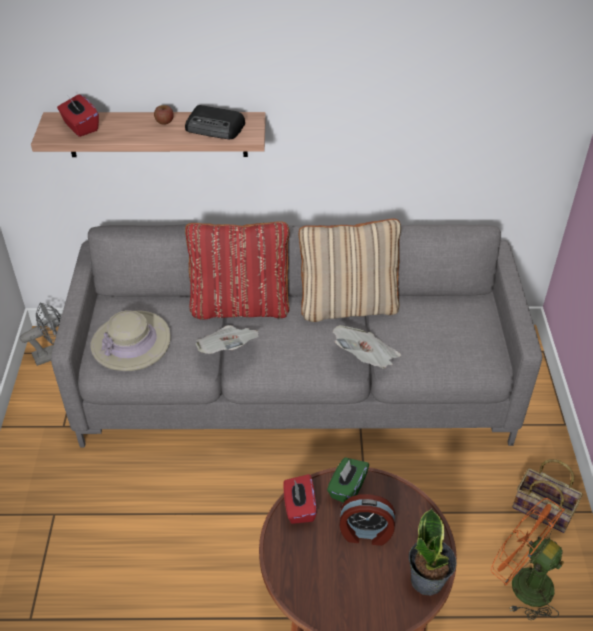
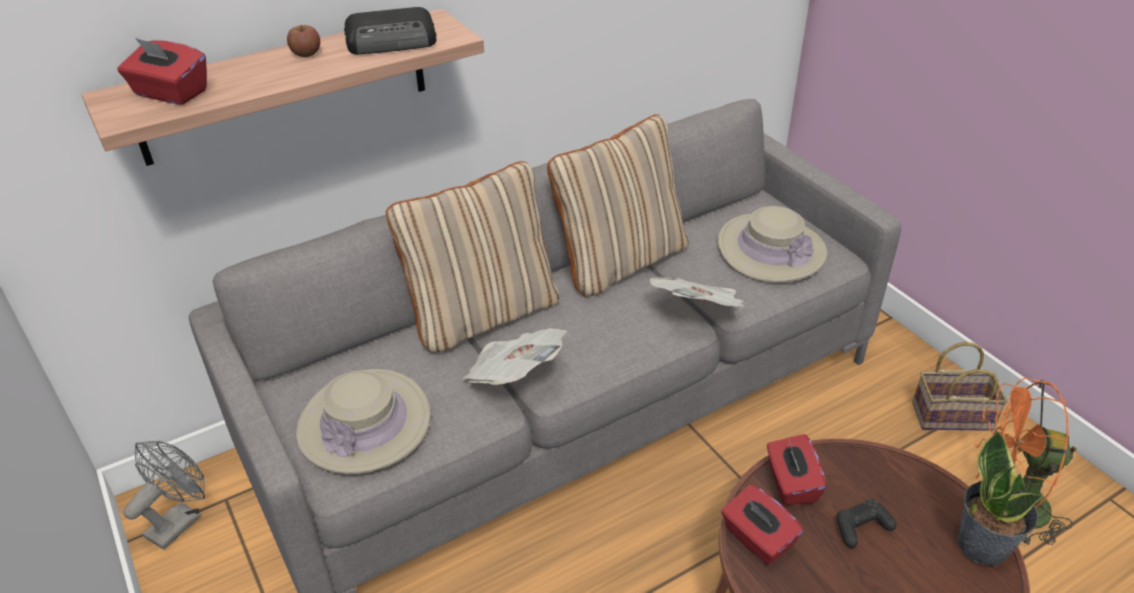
camera: 30 degrees left, 5 degrees down
red pillow [185,221,289,320] -> beige pillow [386,161,559,353]
green tissue box [327,457,369,503] -> red tissue box [767,434,827,505]
alarm clock [340,494,395,546] -> black game controller [837,499,897,548]
none -> beige hat [717,206,827,283]

